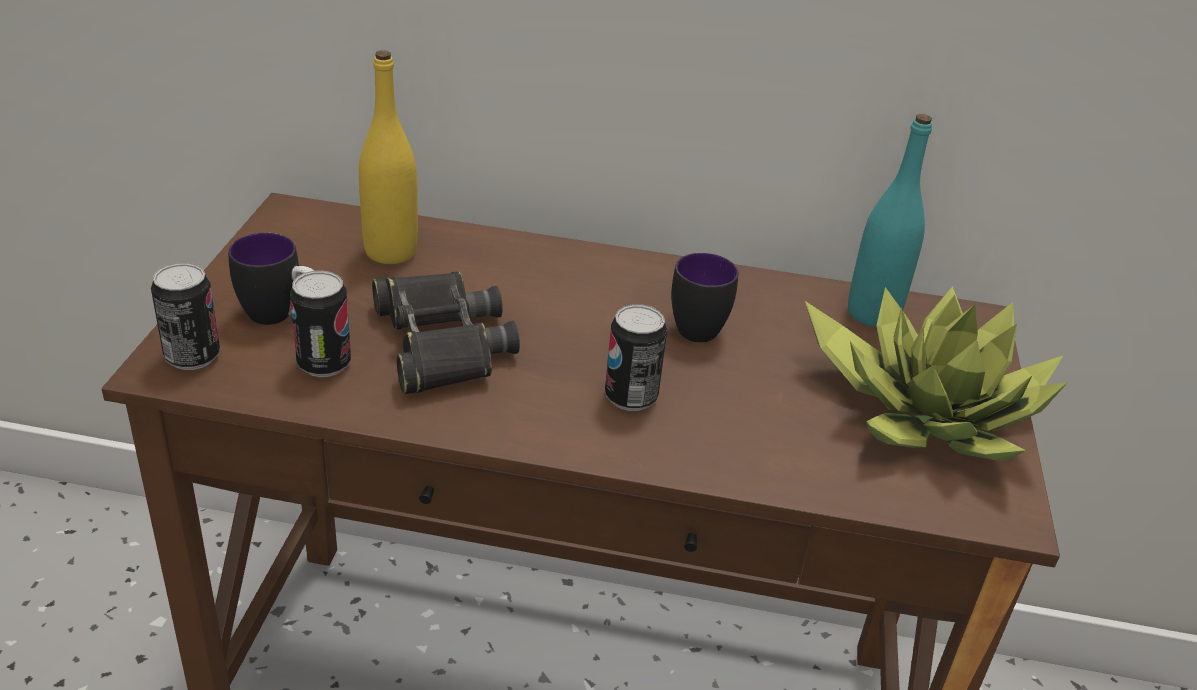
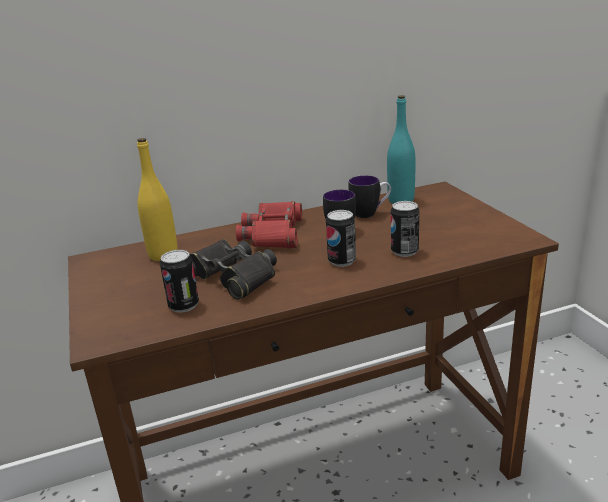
camera: 25 degrees left, 10 degrees down
can [151,263,220,370] -> can moved to [391,201,419,257]
mug [228,233,314,325] -> mug moved to [348,175,391,218]
potted plant [805,286,1068,461] -> none
none -> red binoculars [236,201,302,248]

